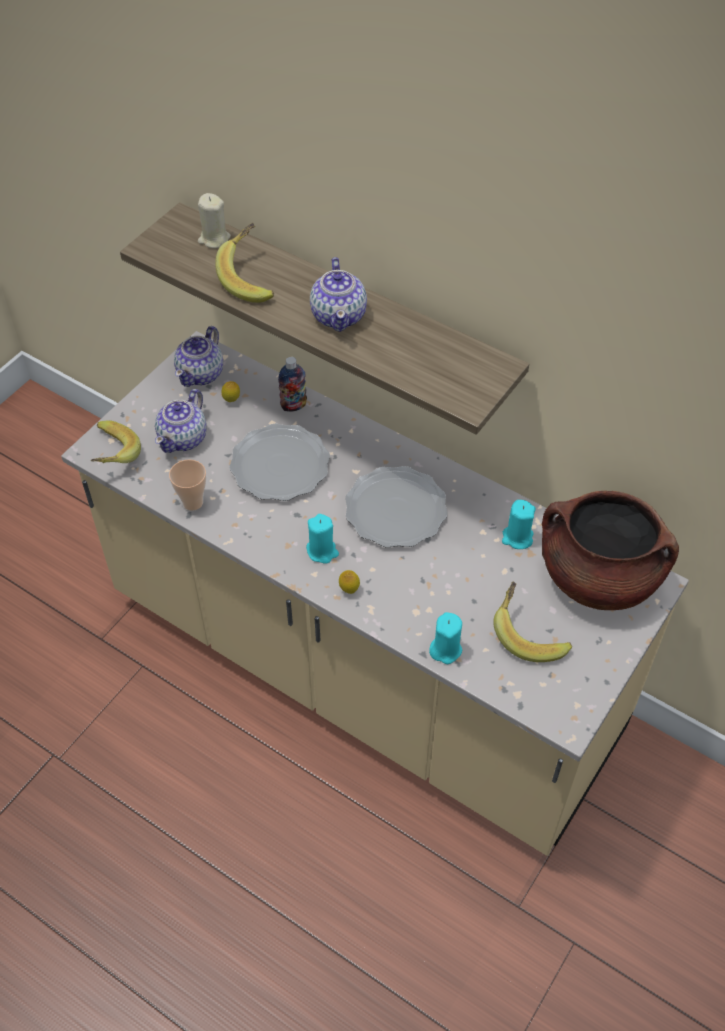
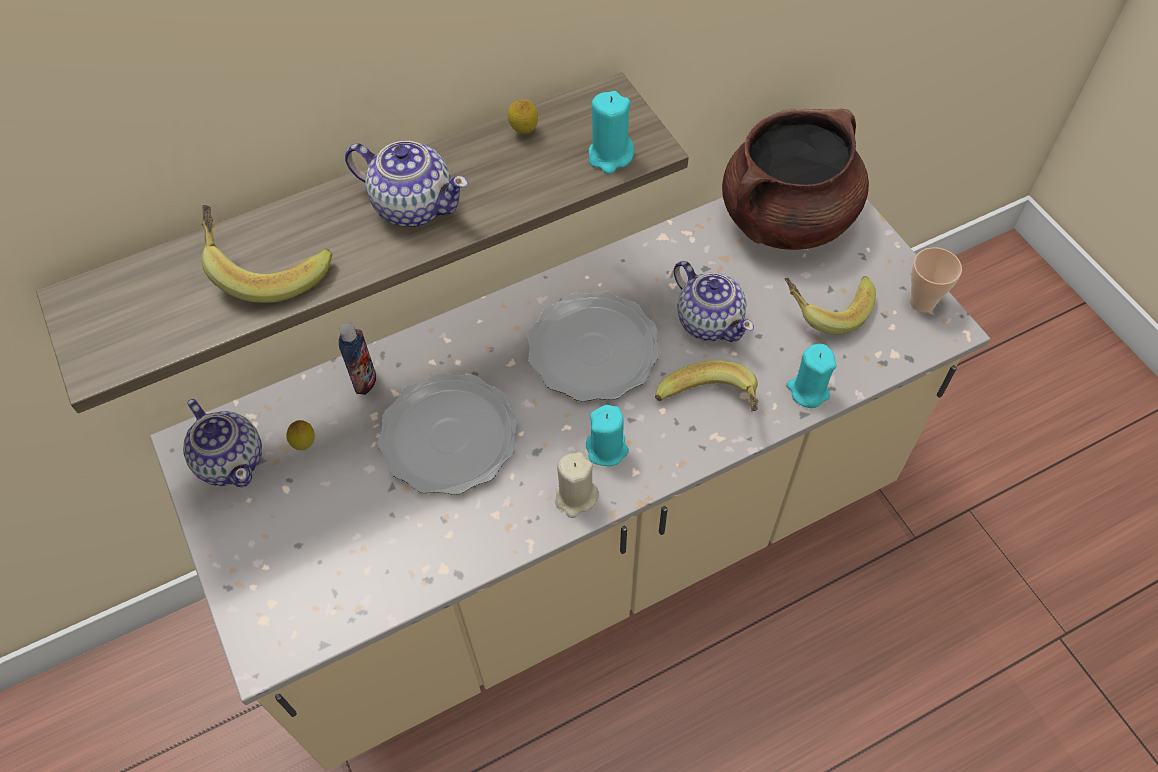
camera: 60 degrees left, 5 degrees up
banana [91,420,141,463] -> banana moved to [655,360,758,412]
teapot [155,389,207,453] -> teapot moved to [673,261,754,342]
cup [169,459,206,511] -> cup moved to [909,247,962,313]
beige candle [198,193,231,248] -> beige candle moved to [555,452,599,518]
lemon [339,570,360,594] -> lemon moved to [508,99,538,134]
turquoise candle [502,500,536,549] -> turquoise candle moved to [589,91,634,174]

